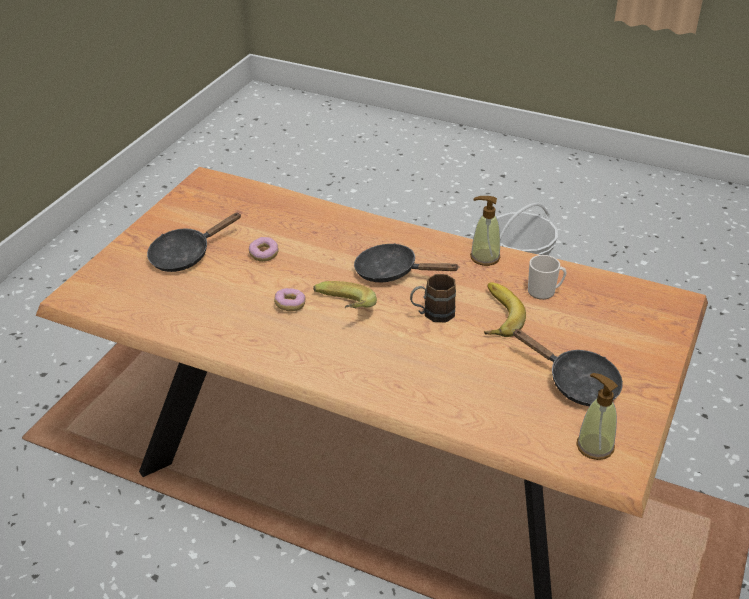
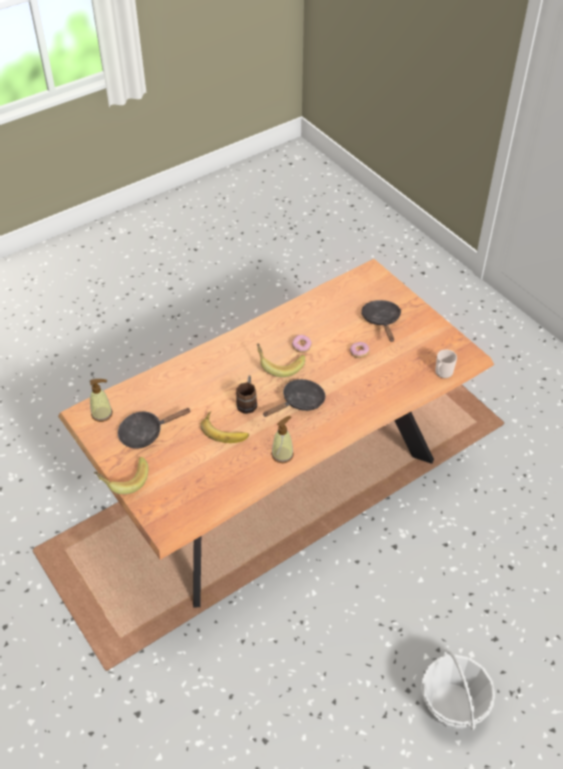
camera: 120 degrees right, 10 degrees up
mug [528,255,567,300] -> mug moved to [435,349,457,378]
none -> banana [94,457,148,494]

